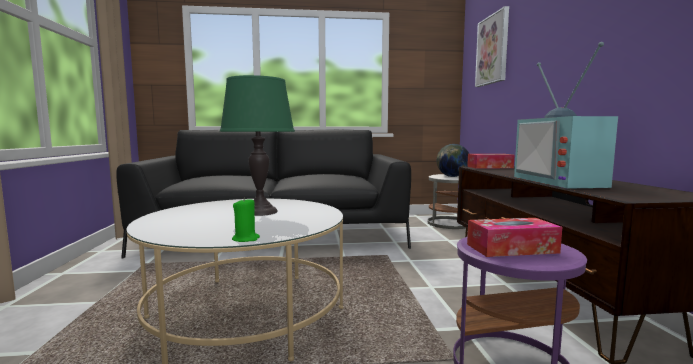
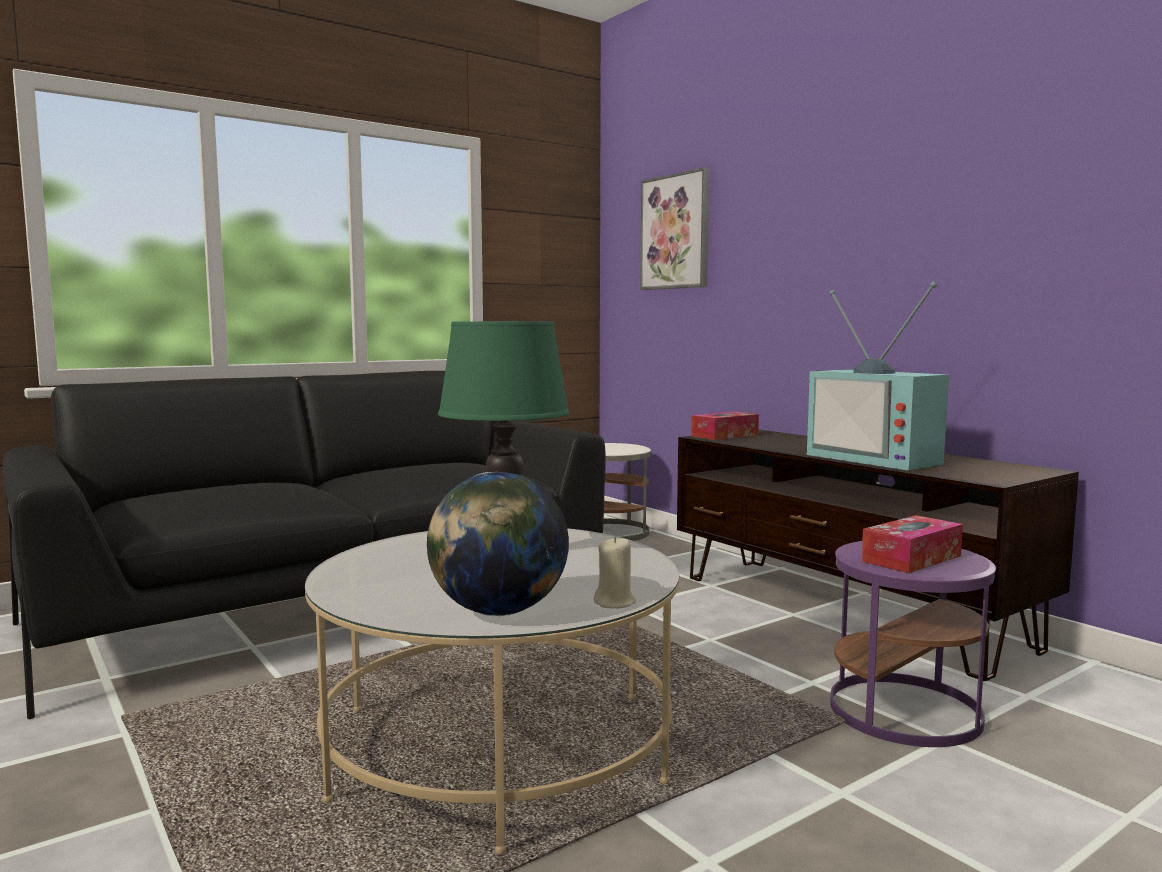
camera: 30 degrees left, 0 degrees up
green candle [232,197,260,242] -> beige candle [594,536,636,608]
globe [437,144,469,177] -> globe moved to [427,472,569,616]

